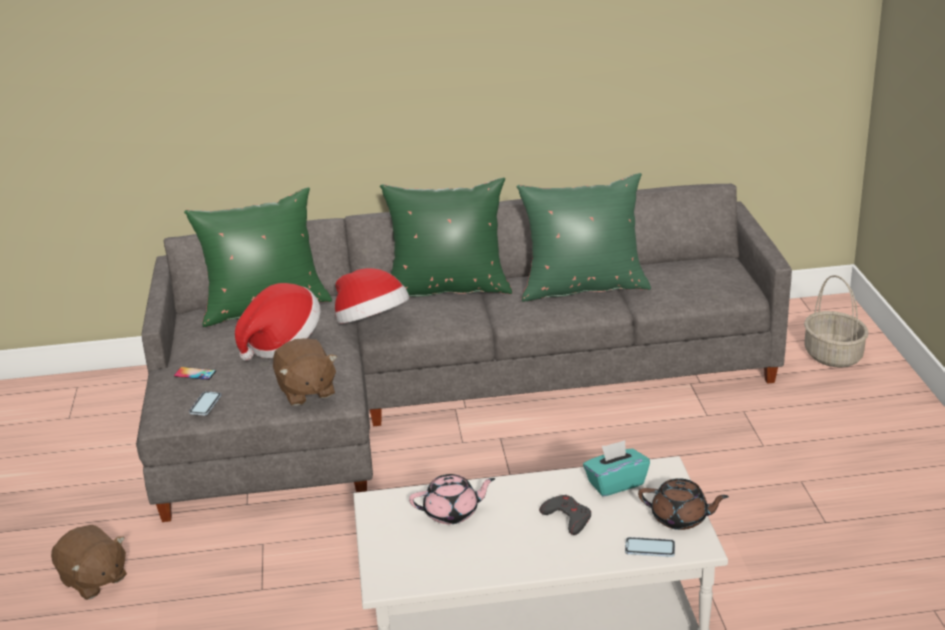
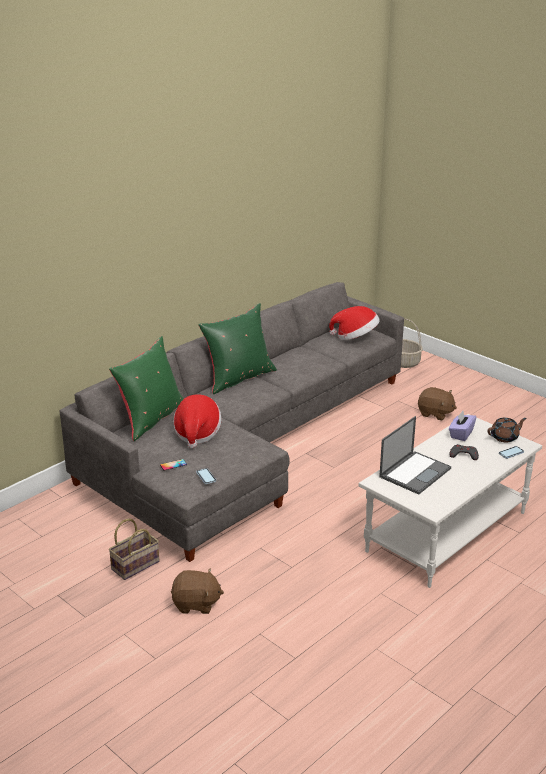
camera: 40 degrees left, 0 degrees up
brown plush toy [273,338,337,406] -> brown plush toy moved to [418,387,457,420]
hat [335,268,410,324] -> hat moved to [329,306,380,340]
pink teapot [409,474,495,524] -> laptop [379,416,451,495]
green pillow [517,173,651,302] -> none
turquoise tissue box [583,440,650,497] -> purple tissue box [449,411,476,441]
none -> basket [108,518,160,580]

